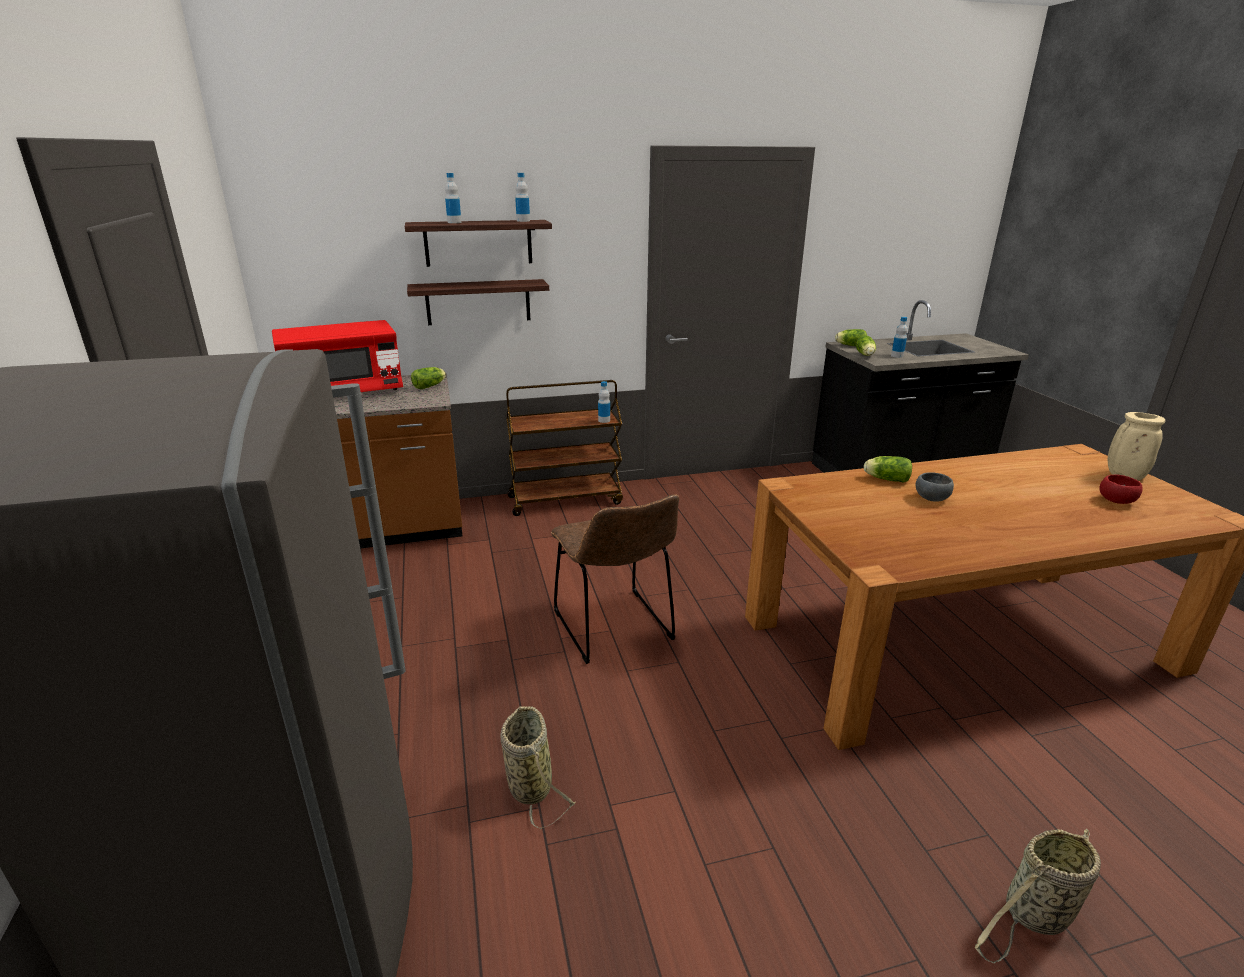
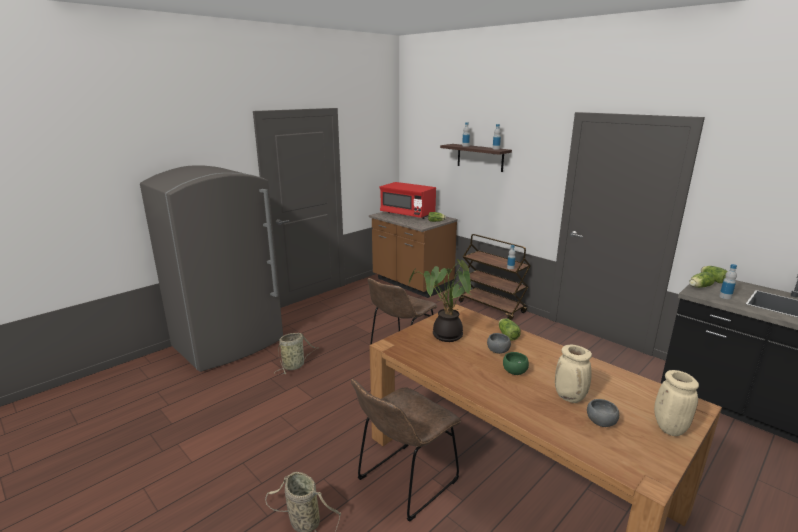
camera: 60 degrees right, 5 degrees down
shelf [407,279,549,325] -> none
red bowl [1099,474,1143,504] -> grey bowl [587,399,619,427]
none -> brown chair [351,379,461,522]
none -> potted plant [409,259,471,342]
none -> green bowl [503,352,529,375]
none -> beige vase [555,345,592,403]

